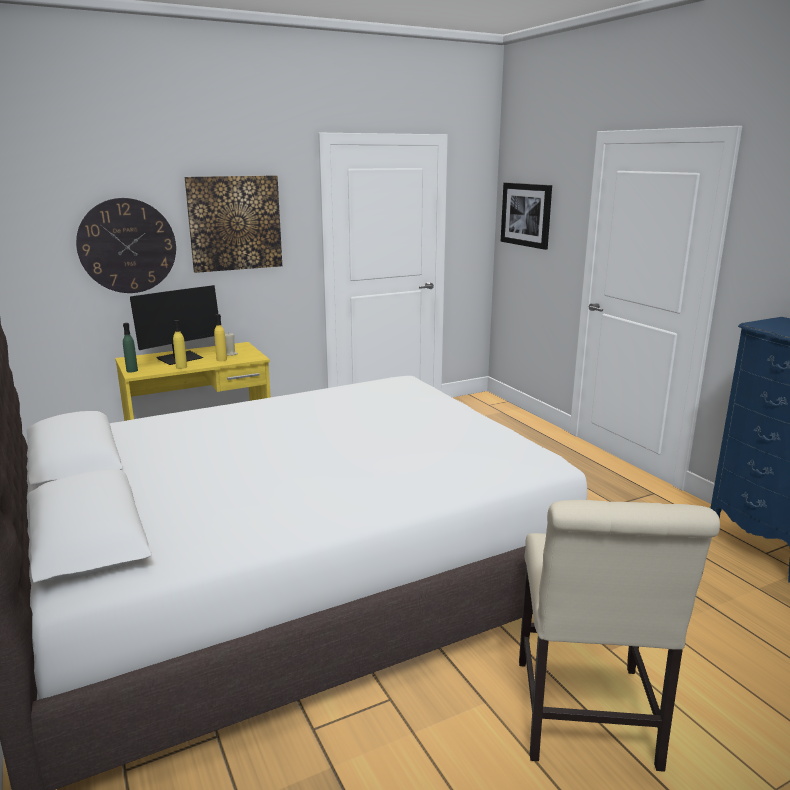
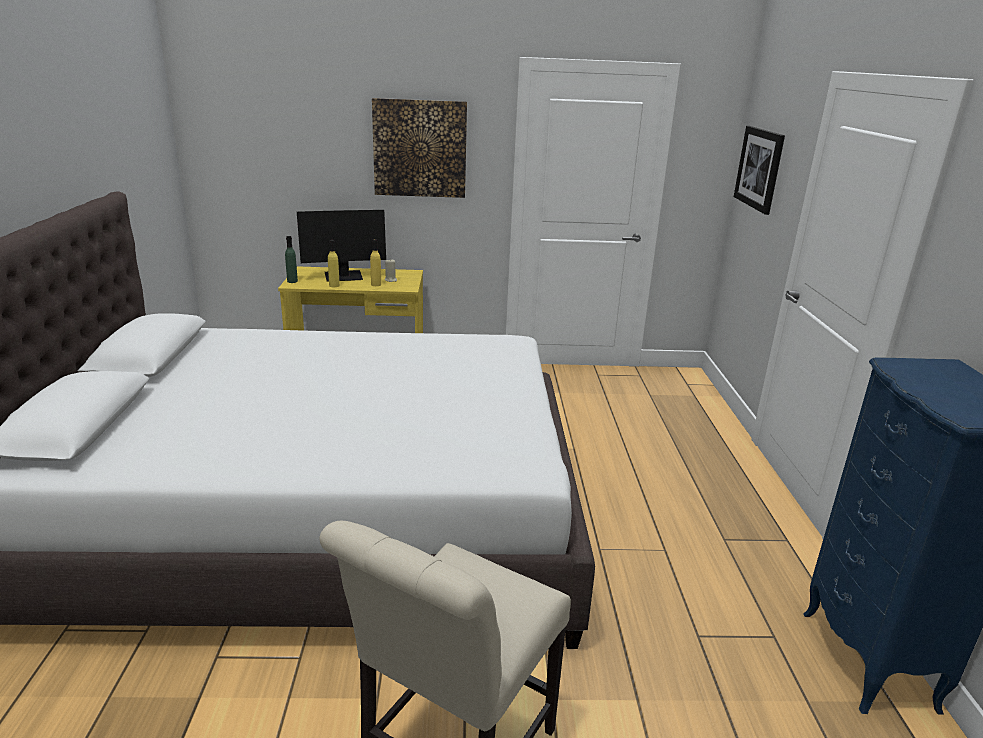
camera: 25 degrees right, 5 degrees up
wall clock [76,198,176,293] -> none

